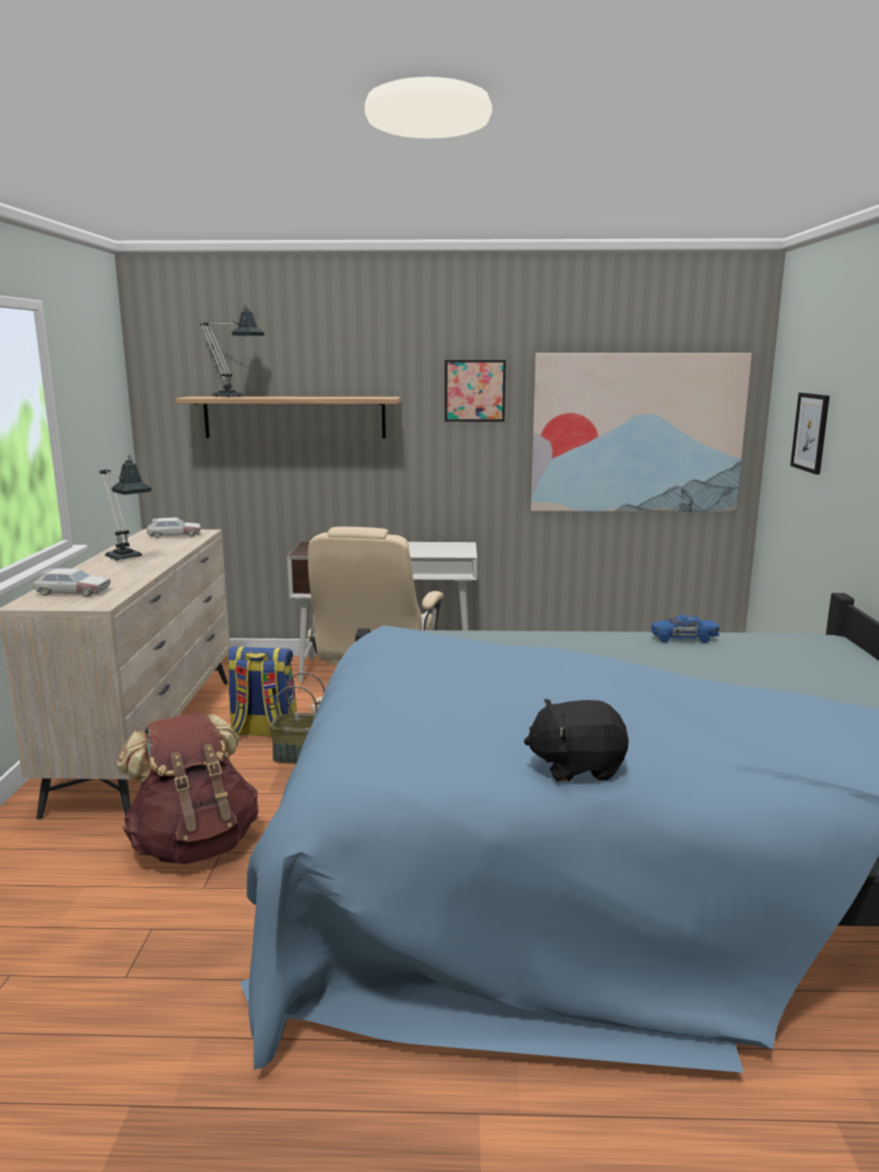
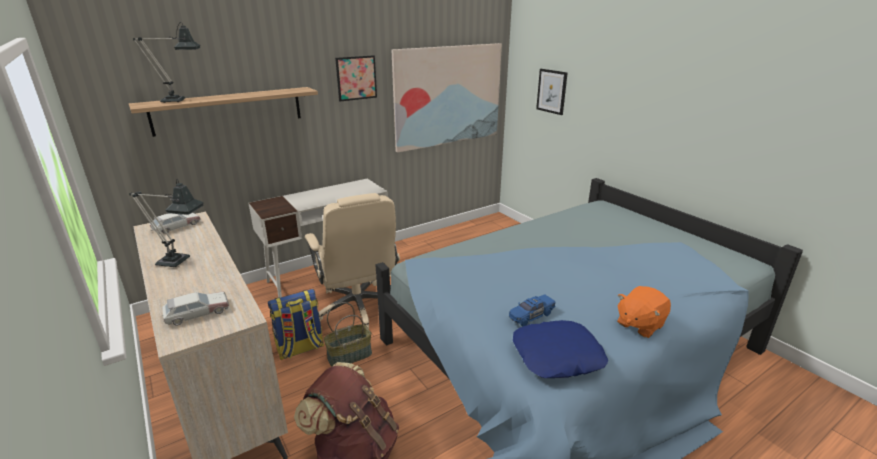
camera: 35 degrees left, 10 degrees up
black plush toy [524,699,629,782] -> orange plush toy [617,286,671,338]
blue toy car [651,614,719,643] -> blue toy car moved to [509,294,555,327]
none -> blue pillow [513,320,608,378]

